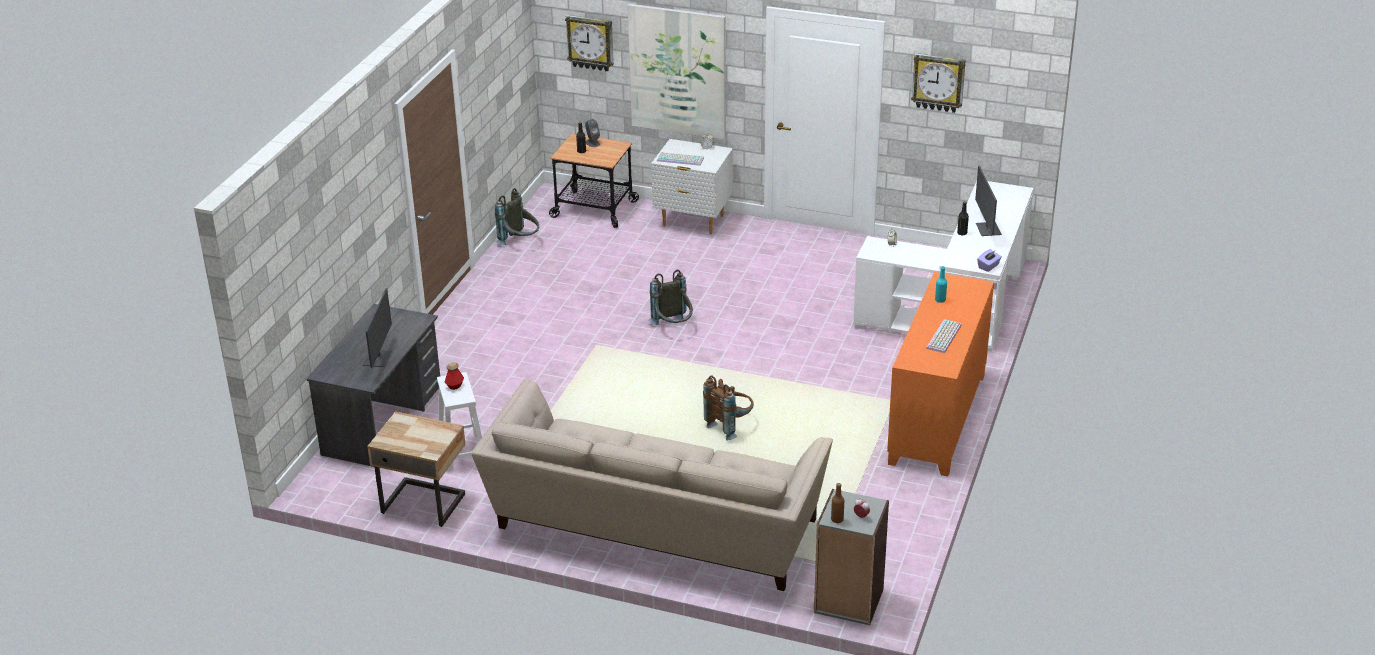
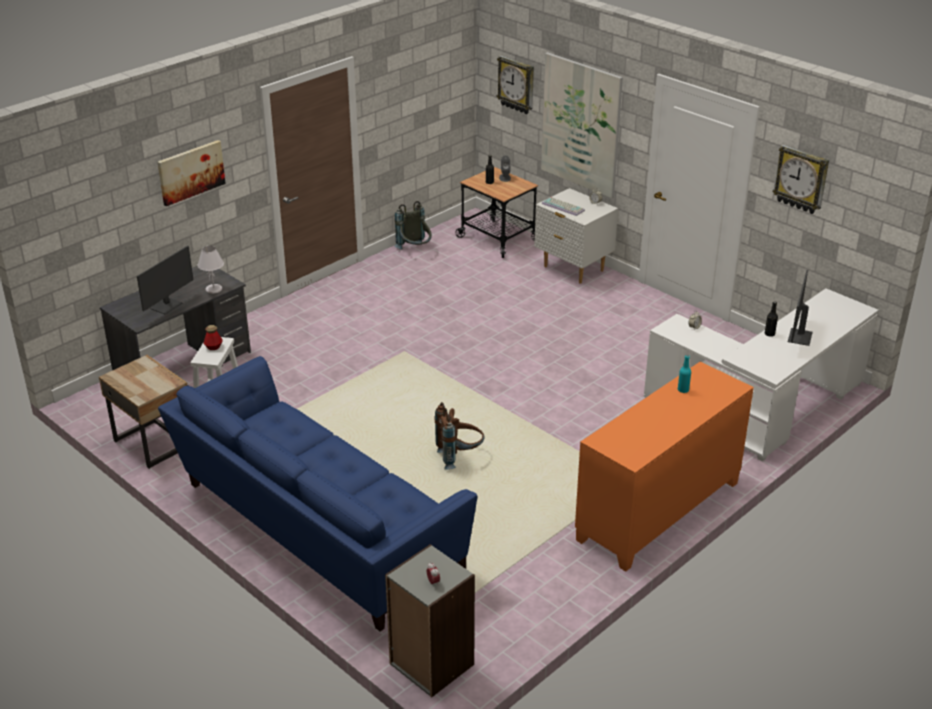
camera: 25 degrees right, 0 degrees up
beige sofa [471,379,833,591] -> blue sofa [158,356,478,631]
grey backpack [649,270,693,325] -> none
brown bottle [831,483,844,523] -> none
keyboard [926,319,962,353] -> none
purple tissue box [977,249,1002,272] -> none
none -> picture [157,140,226,206]
none -> white table lamp [197,246,224,294]

